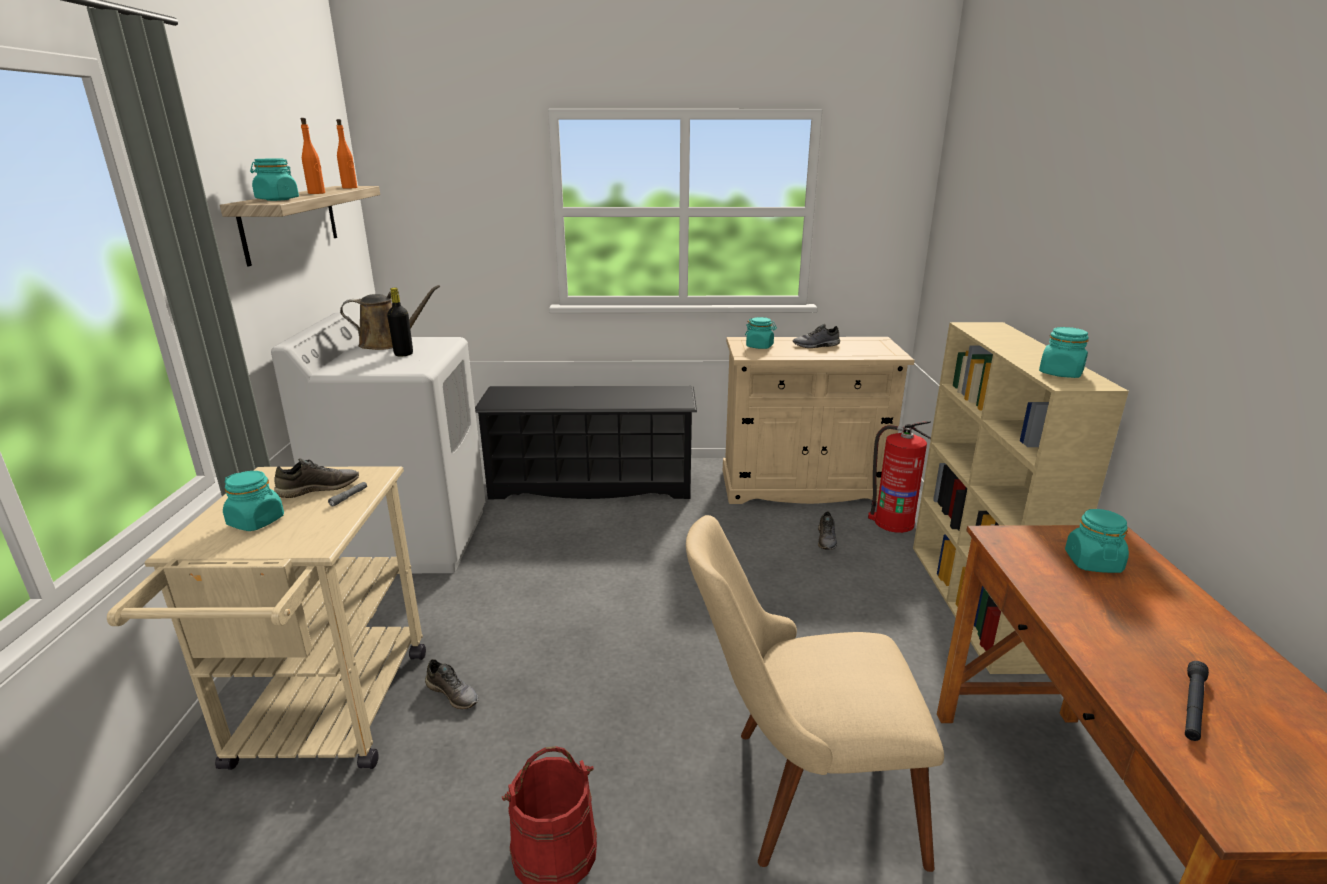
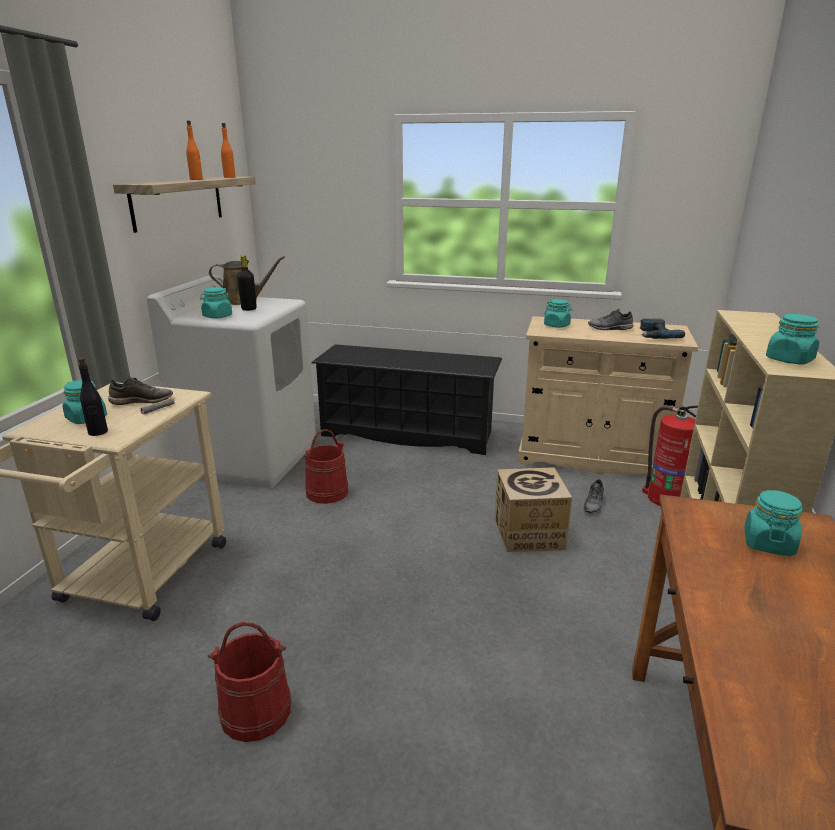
camera: 15 degrees right, 0 degrees up
turquoise jar [250,158,299,201] -> turquoise jar moved to [200,287,232,318]
grey shoe [425,659,478,709] -> none
beige chair [686,515,944,872] -> none
black flashlight [1185,661,1209,741] -> none
none -> black bottle [78,358,108,436]
none -> red bucket [303,429,348,504]
none -> cardboard box [495,467,572,552]
none -> power drill [640,319,685,339]

